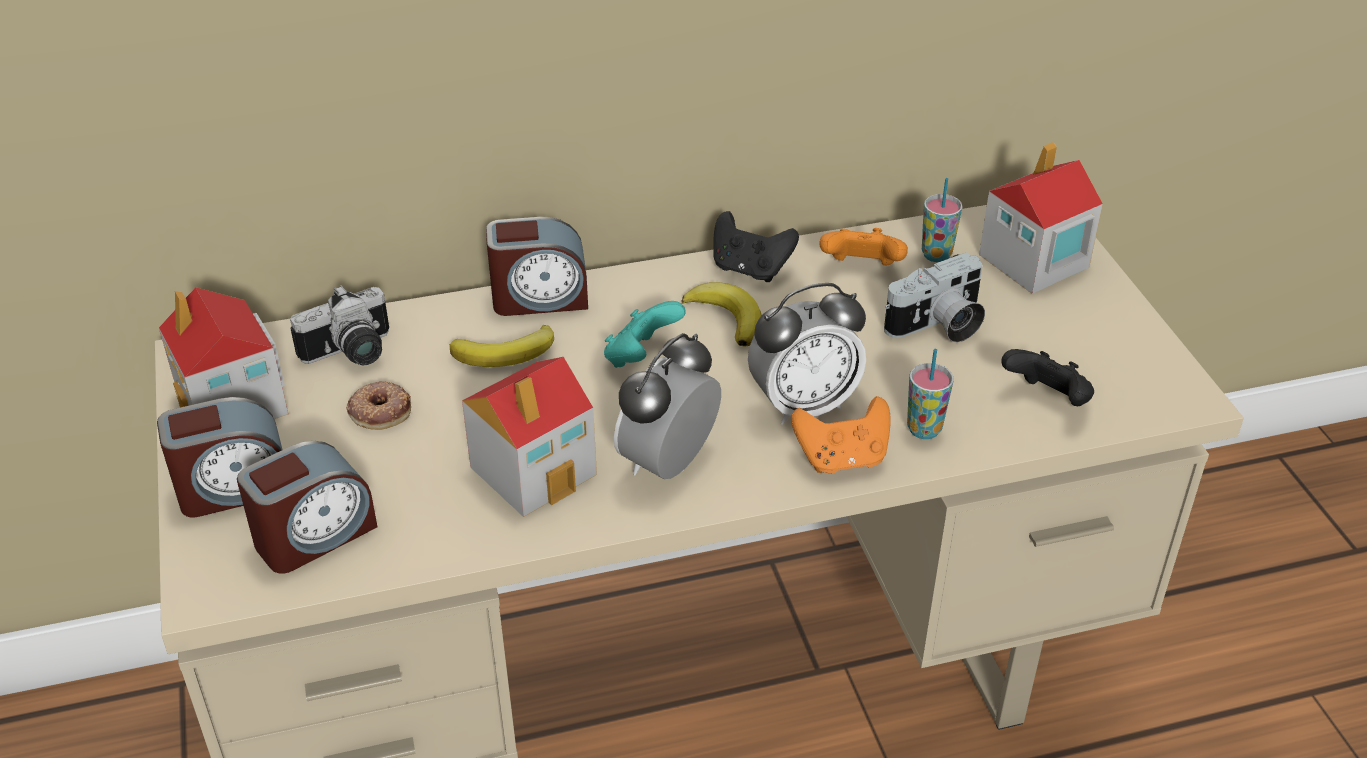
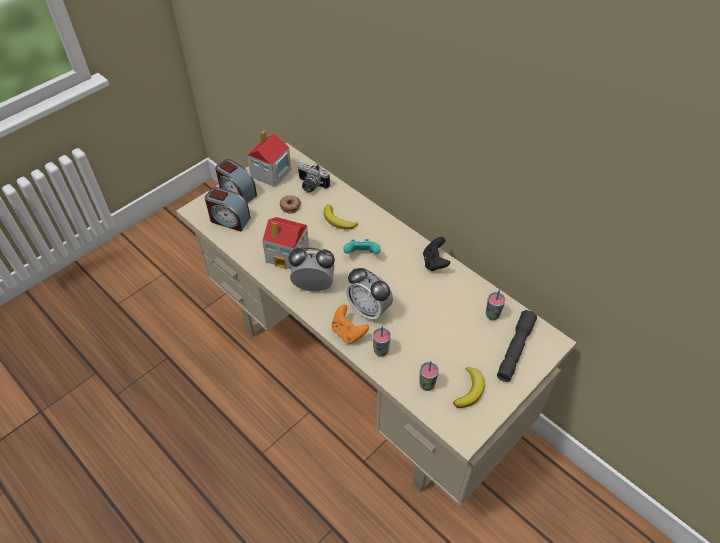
camera: 60 degrees right, 10 degrees up
alarm clock [486,217,588,316] -> none
banana [682,282,762,346] -> banana moved to [453,367,485,408]
orange game controller [819,228,908,266] -> none
camera [884,252,985,342] -> none
toy house [979,142,1103,294] -> grey flashlight [497,310,537,382]
black game controller [1001,349,1094,406] -> cup [419,361,439,391]

